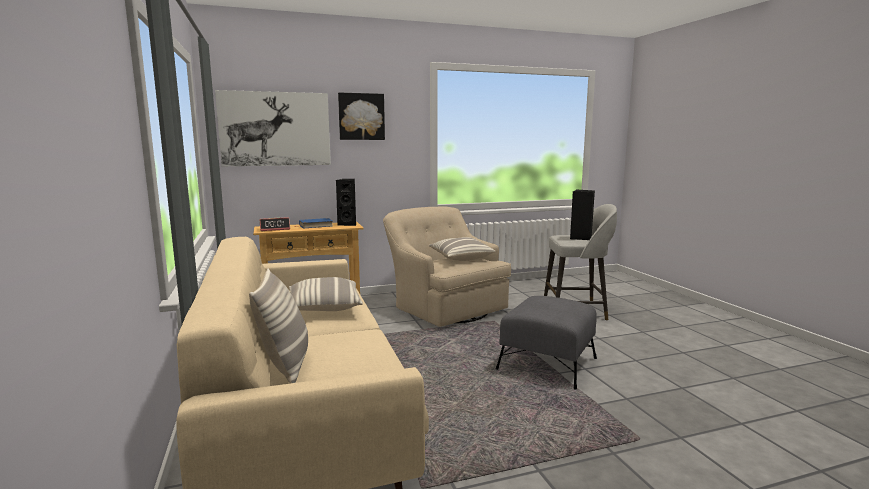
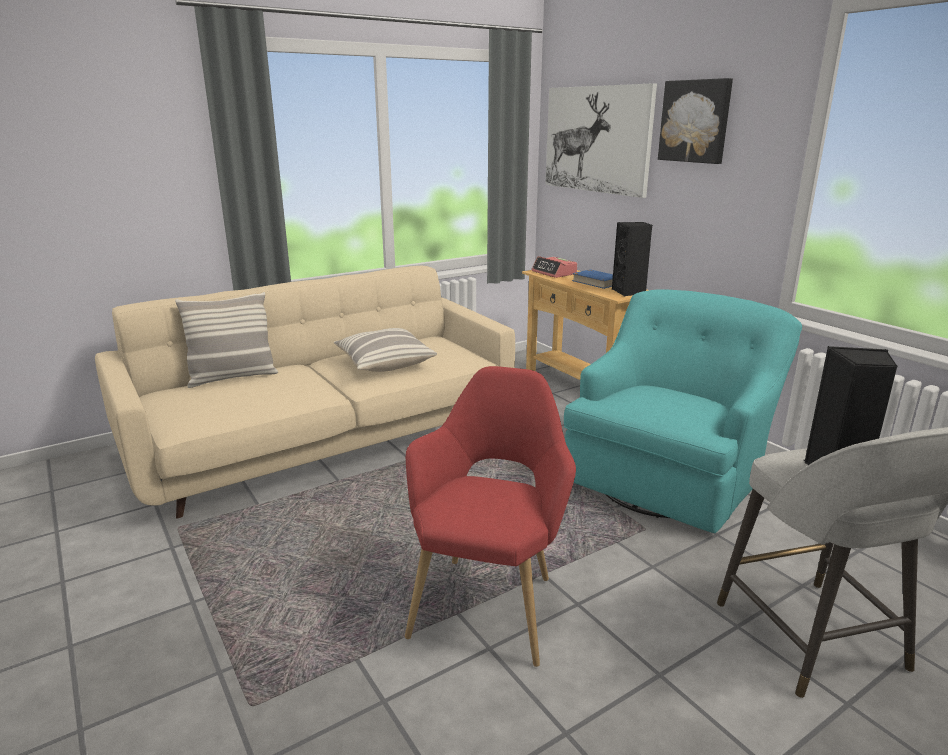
camera: 75 degrees right, 10 degrees up
beige armchair [383,207,511,327] -> turquoise armchair [564,289,802,533]
pillow [429,237,496,261] -> none
grey ottoman [496,296,597,390] -> red armchair [405,366,576,667]

